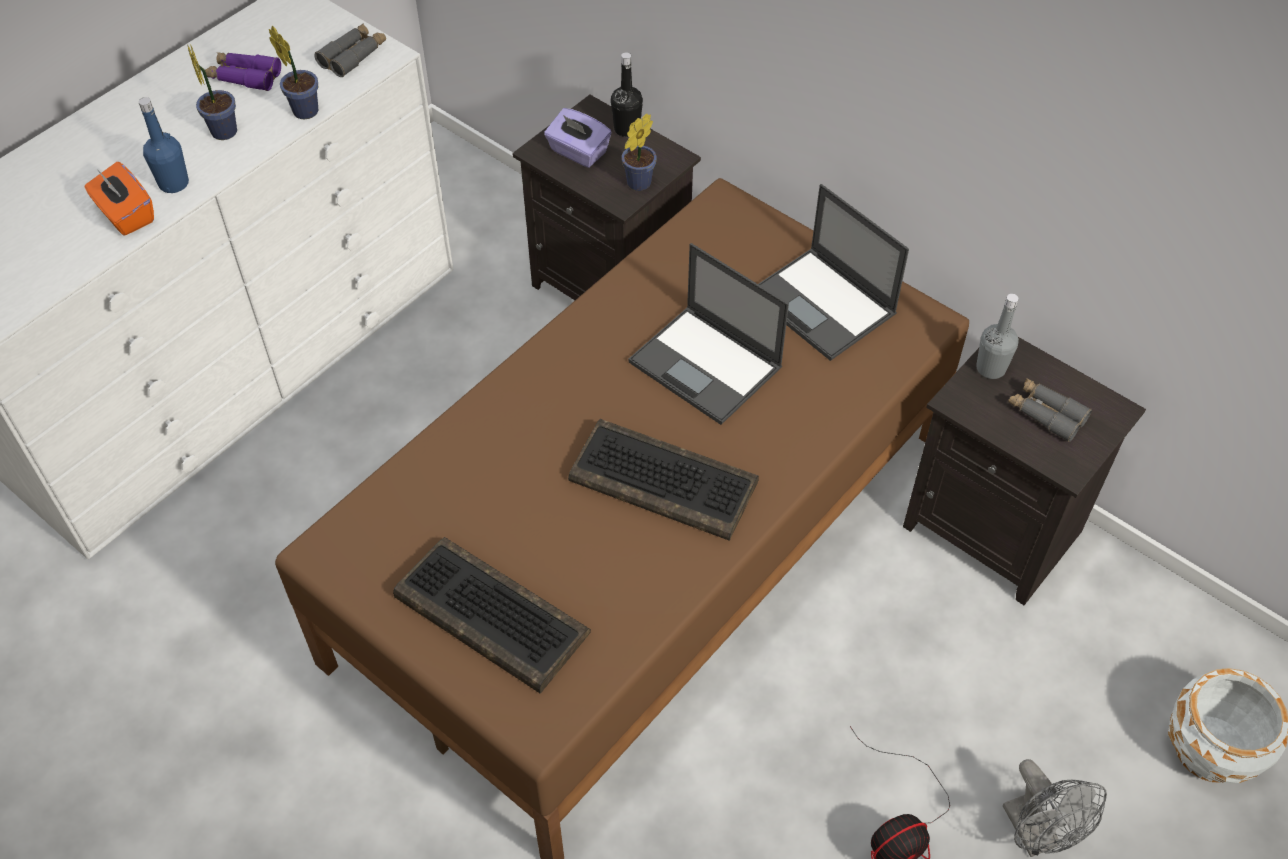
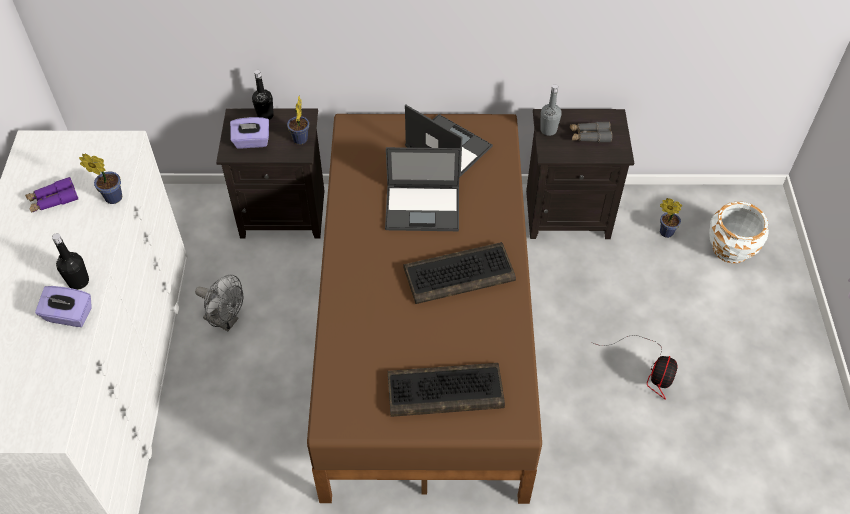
camera: 40 degrees left, 0 degrees up
orange tissue box [84,162,154,236] -> purple tissue box [35,286,91,327]
blue bottle [139,97,189,193] -> black bottle [52,233,89,290]
potted plant [188,44,237,140] -> potted plant moved to [660,198,682,238]
grey binoculars [314,23,386,77] -> none
laptop [758,184,909,361] -> laptop turned 150 degrees counterclockwise [405,104,493,178]
grey fan [1003,759,1107,857] -> grey fan moved to [195,275,243,331]

